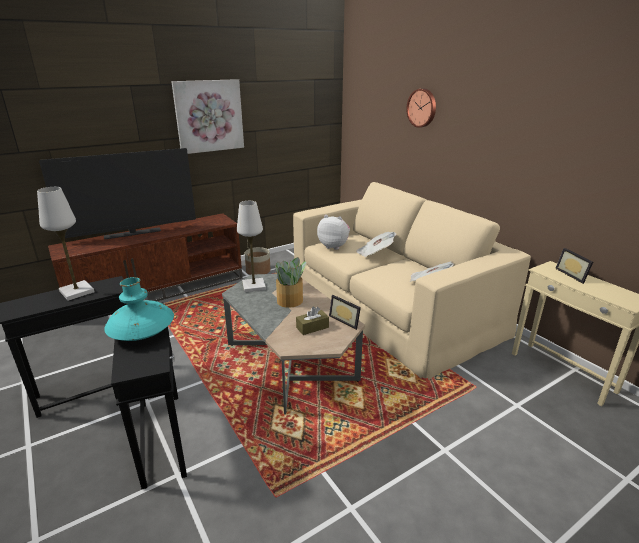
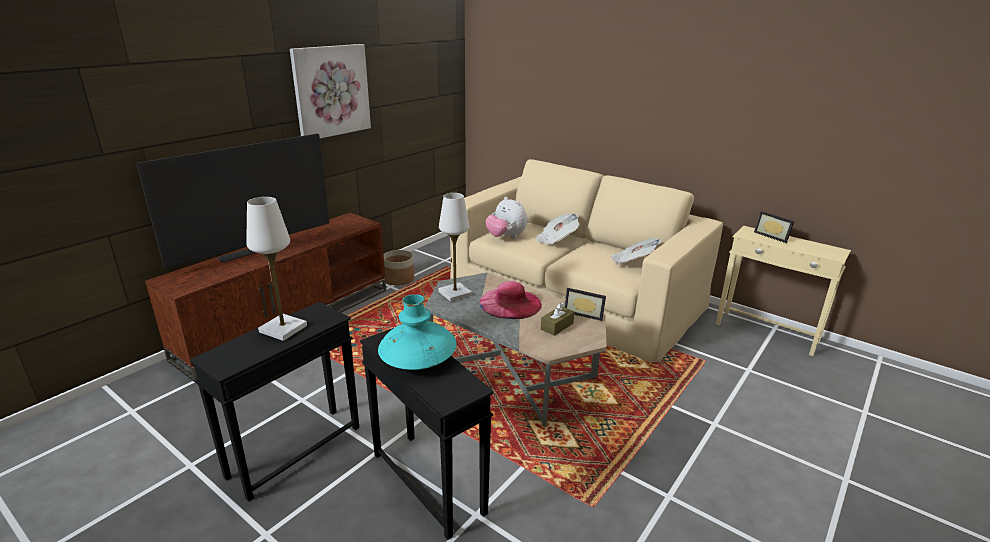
camera: 20 degrees left, 0 degrees up
potted plant [275,257,307,308] -> pink hat [479,281,542,319]
plush toy [317,215,350,250] -> plush toy turned 135 degrees counterclockwise [486,197,527,238]
wall clock [406,89,436,128] -> none

